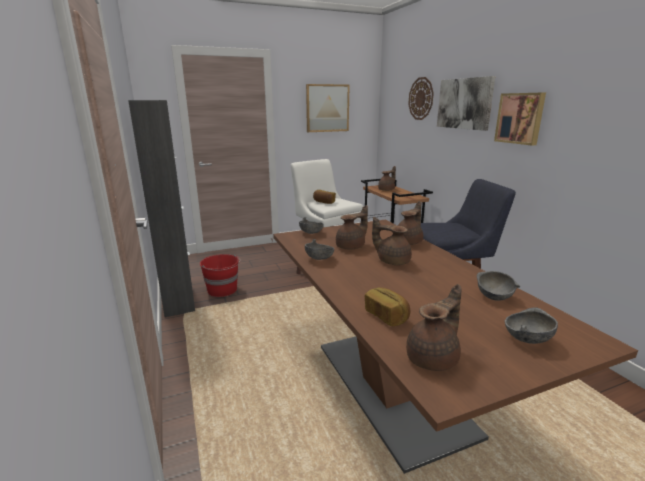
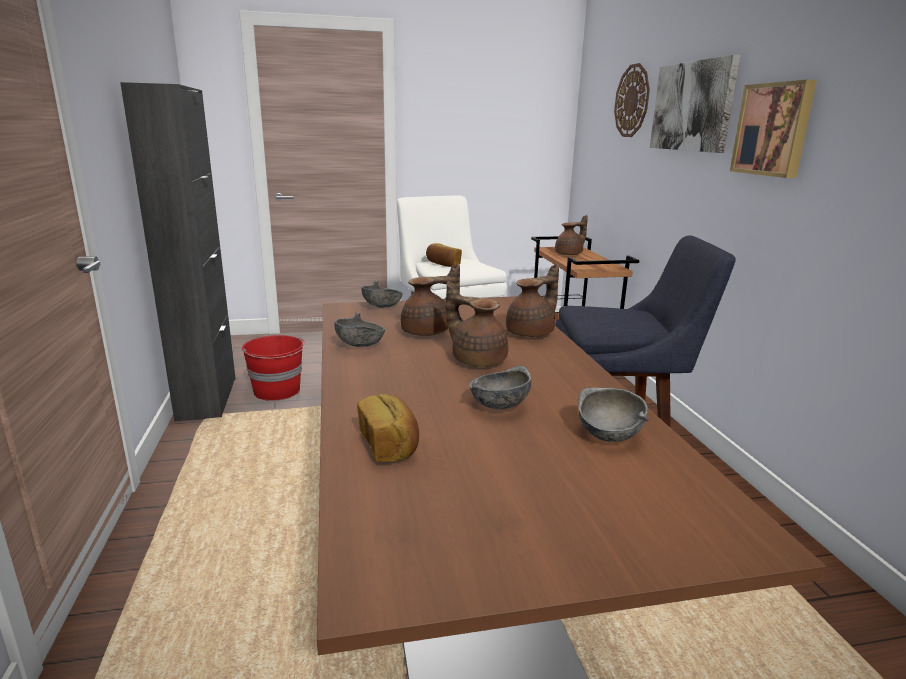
camera: 10 degrees right, 0 degrees up
picture [306,84,350,132] -> none
brown teapot [406,284,462,371] -> none
grey bowl [505,307,558,344] -> grey bowl moved to [470,366,532,410]

